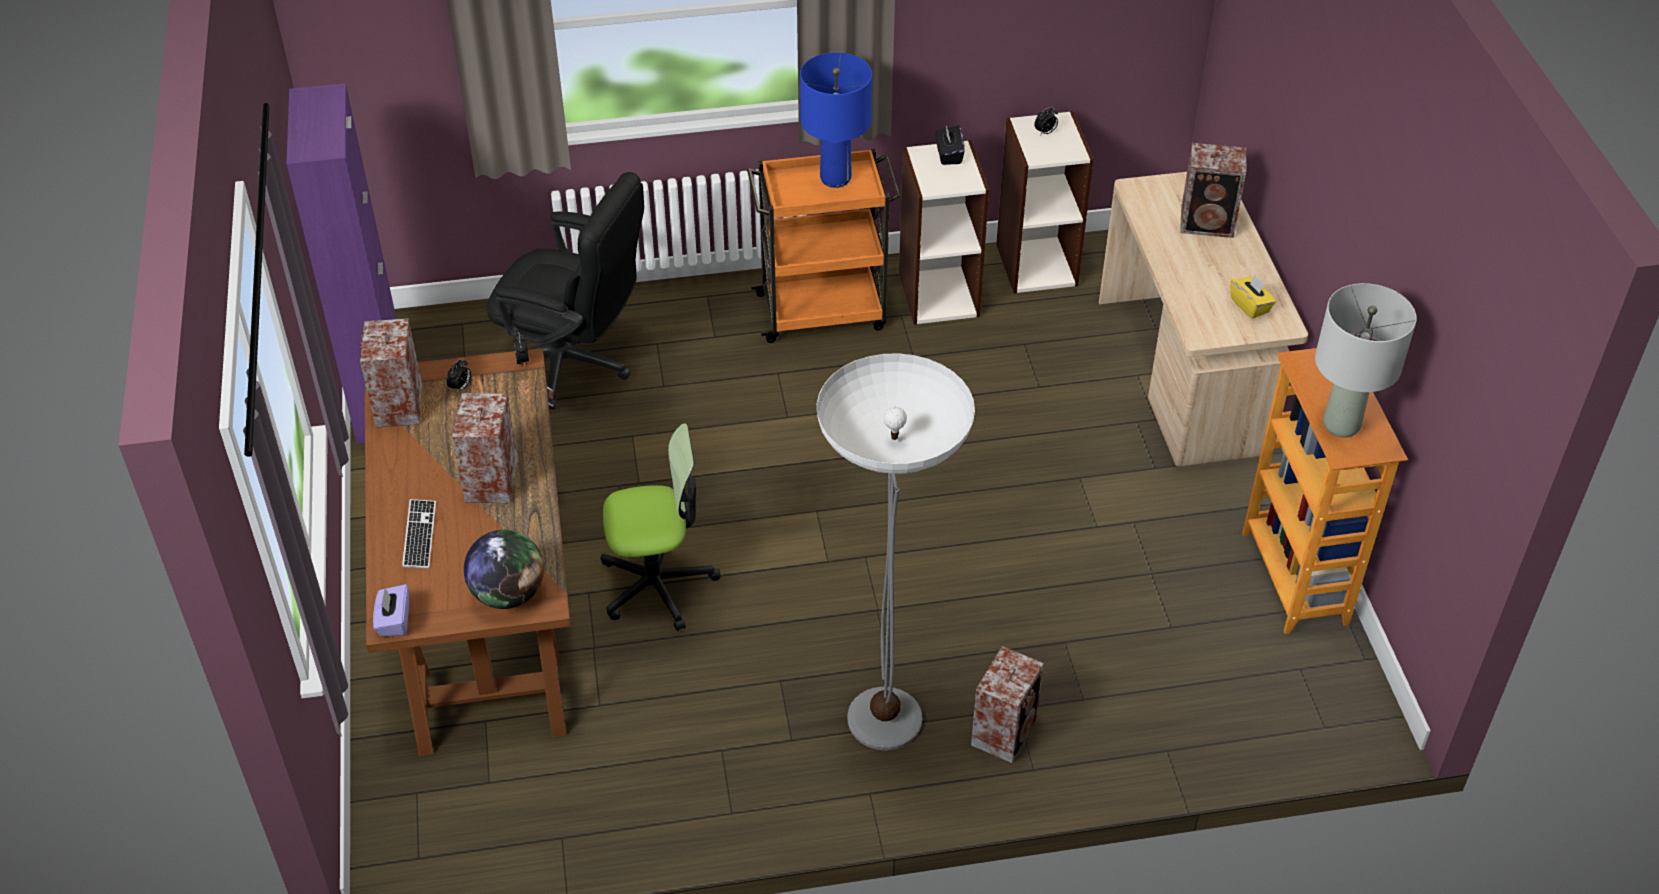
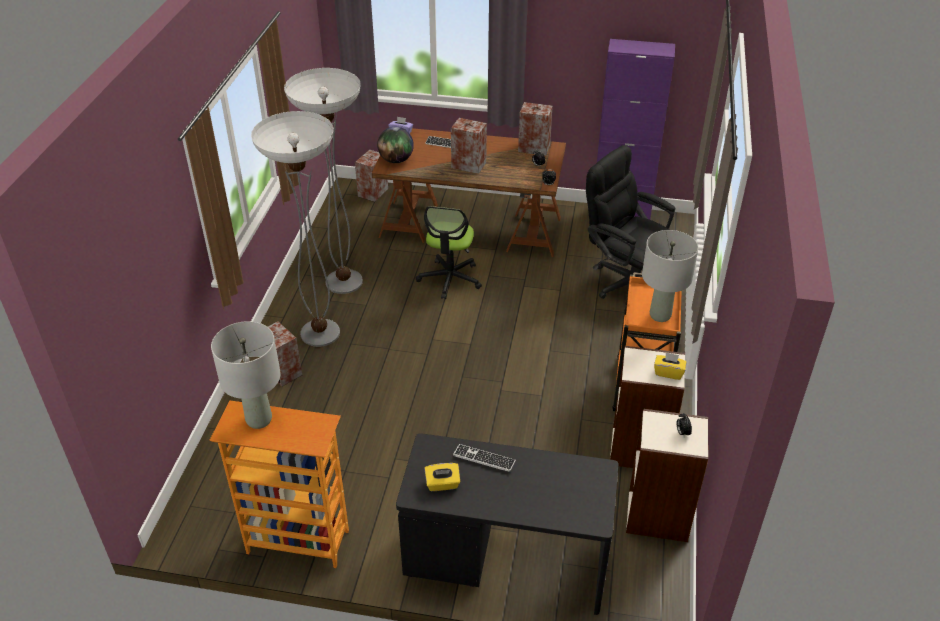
camera: 110 degrees right, 5 degrees down
black office chair [486,172,644,410] -> black office chair turned 90 degrees clockwise [586,145,675,299]
blue table lamp [800,52,872,188] -> grey table lamp [642,230,698,322]
black tissue box [936,125,965,165] -> yellow tissue box [654,352,686,380]
beige desk [1099,172,1308,466] -> black desk [396,433,619,615]
speaker [1180,143,1246,238] -> speaker moved to [355,150,388,202]
none -> floor lamp [284,68,363,294]
none -> keyboard [453,444,516,472]

